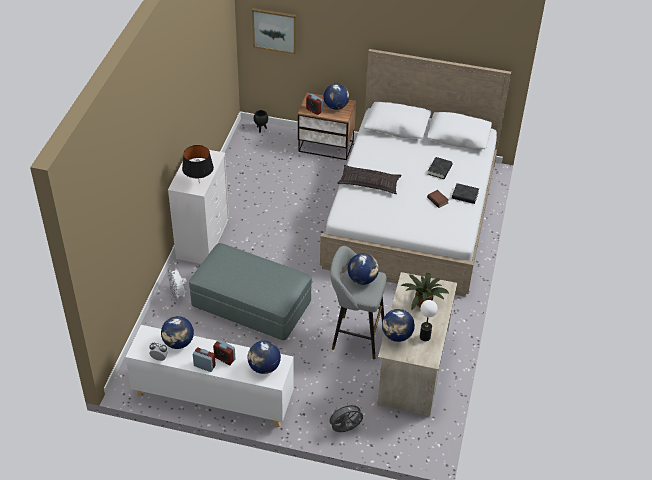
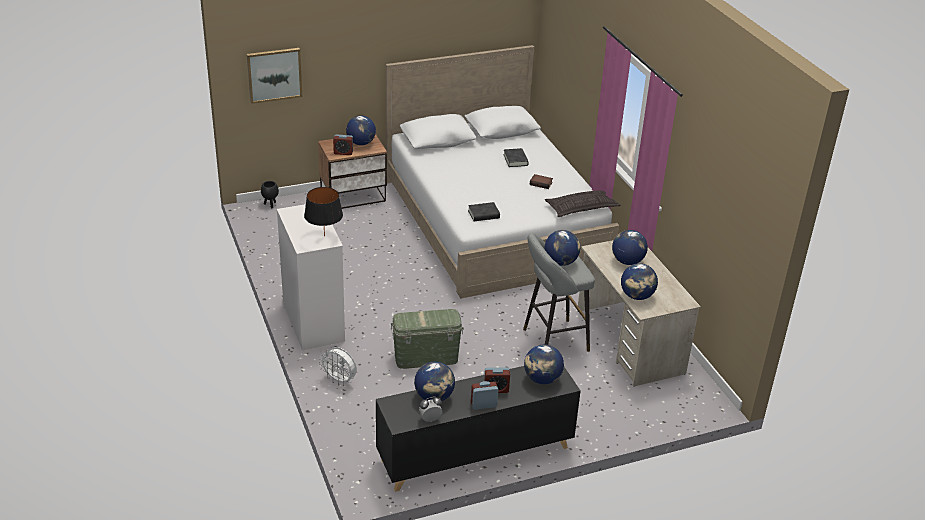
camera: 35 degrees left, 10 degrees down
white cabinet [125,325,294,427] -> black cabinet [376,366,581,492]
grey ottoman [189,243,312,340] -> green storage box [391,309,464,369]
grey fan [327,403,363,432] -> none
pillow [337,165,401,194] -> pillow moved to [545,190,621,217]
potted plant [401,273,449,310] -> globe [612,230,648,265]
table lamp [420,300,438,341] -> none
black book [452,183,479,204] -> black book moved to [468,202,500,221]

